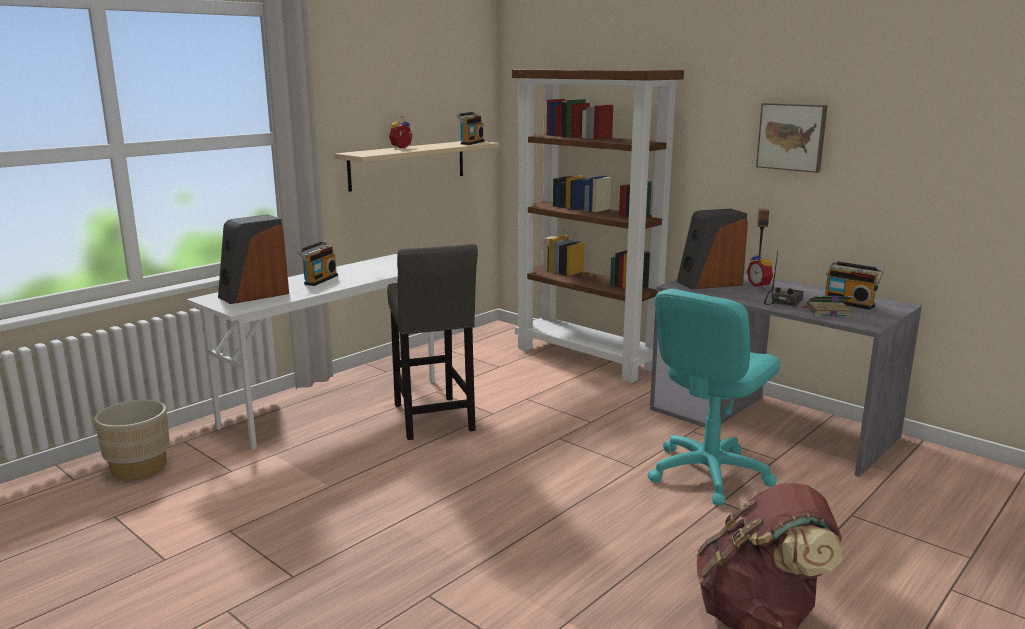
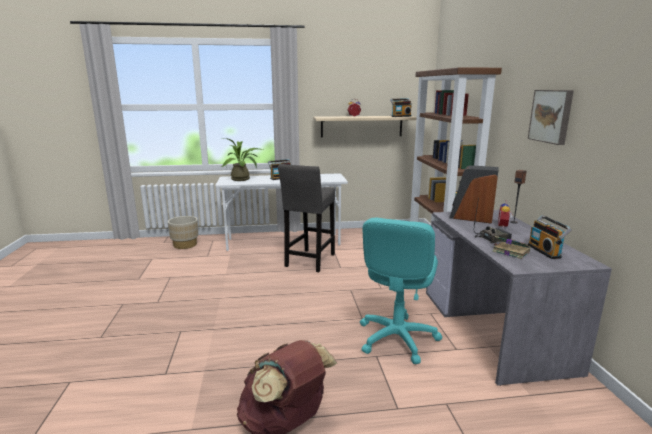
camera: 40 degrees right, 0 degrees up
speaker [218,215,289,304] -> potted plant [222,138,263,181]
turquoise office chair [648,289,780,505] -> turquoise office chair turned 60 degrees counterclockwise [360,218,442,364]

